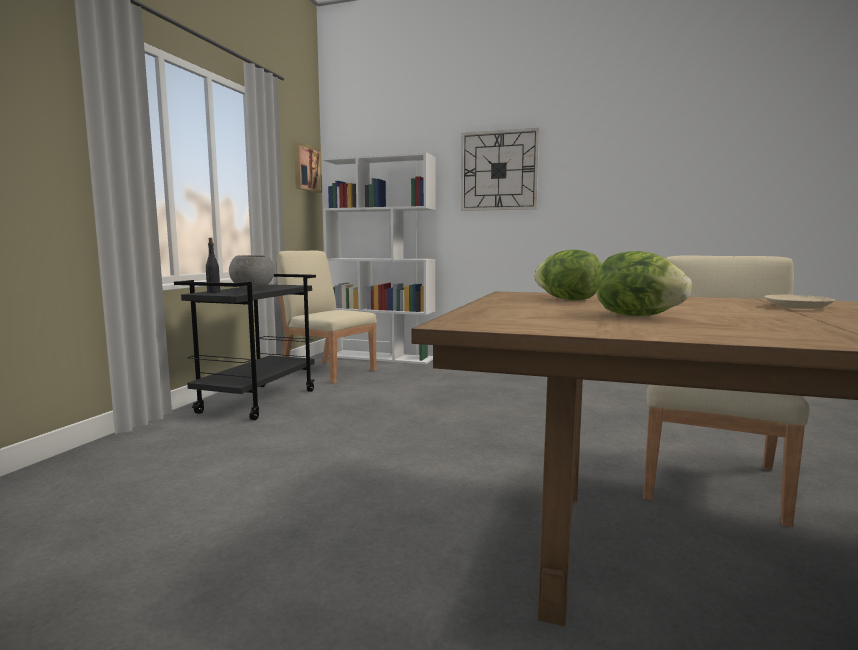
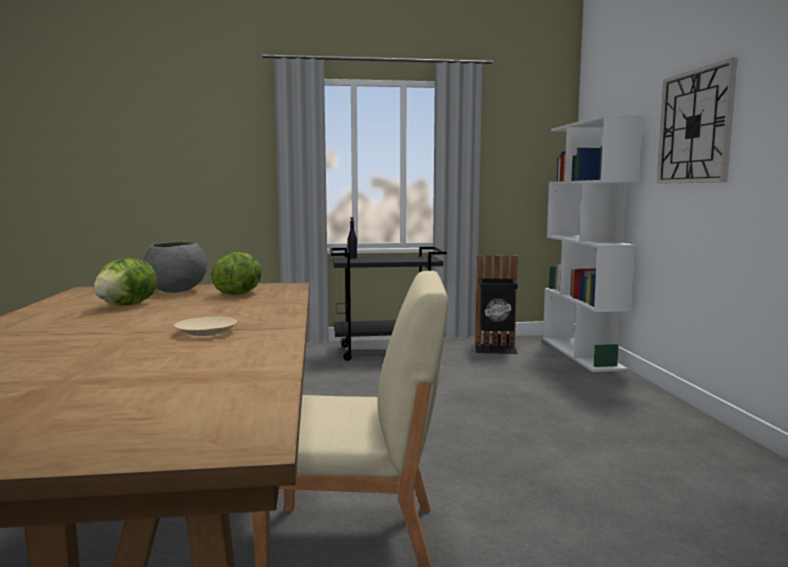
camera: 65 degrees right, 0 degrees up
grey bowl [229,255,275,290] -> grey bowl moved to [143,242,208,293]
beige chair [277,250,377,384] -> black trash can [475,255,518,354]
picture [294,143,322,193] -> none

